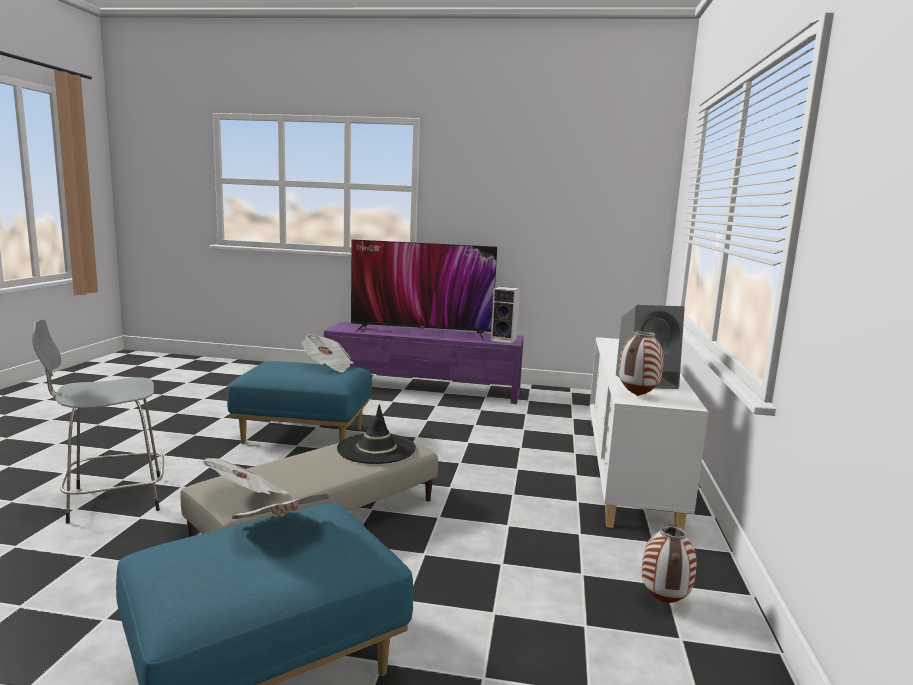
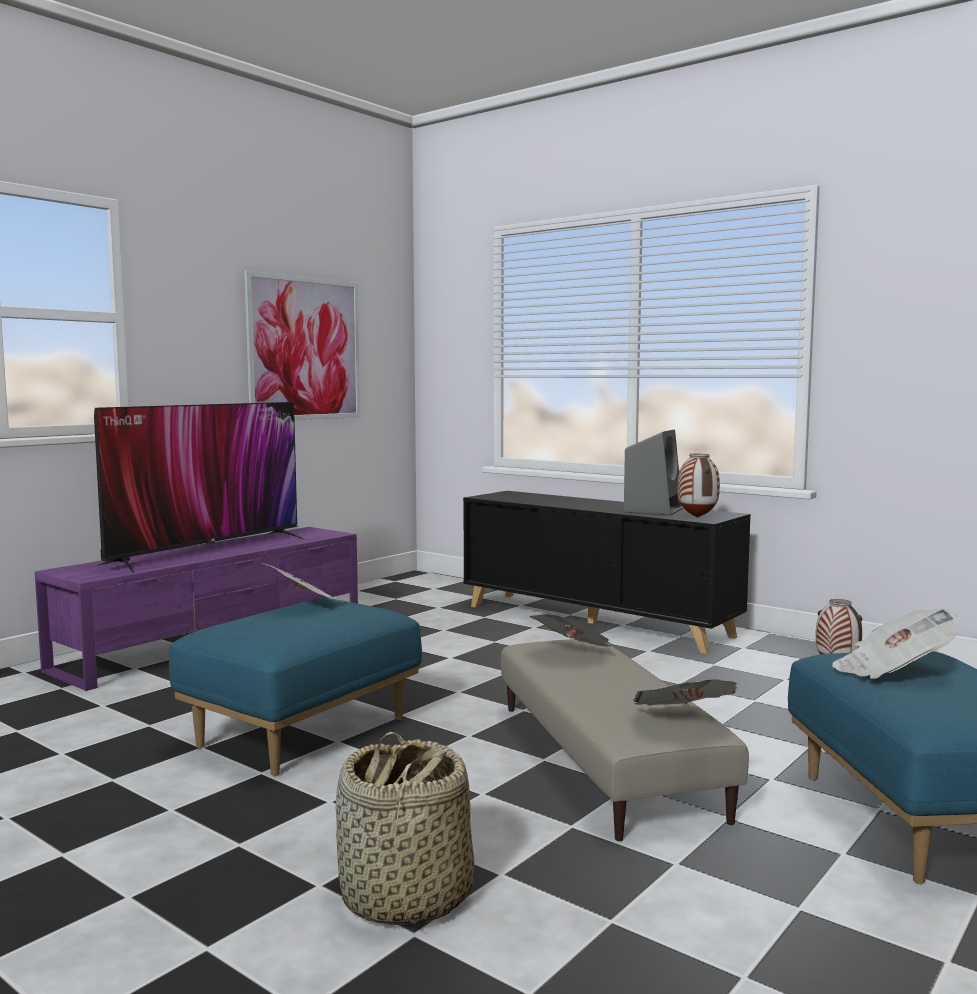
camera: 60 degrees left, 5 degrees down
grey stool [32,319,164,524] -> basket [335,732,475,925]
black hat [337,404,416,464] -> newspaper [530,614,612,647]
speaker [491,287,520,344] -> none
white cabinet [590,337,708,529] -> black cabinet [463,491,750,654]
none -> picture [244,271,360,420]

